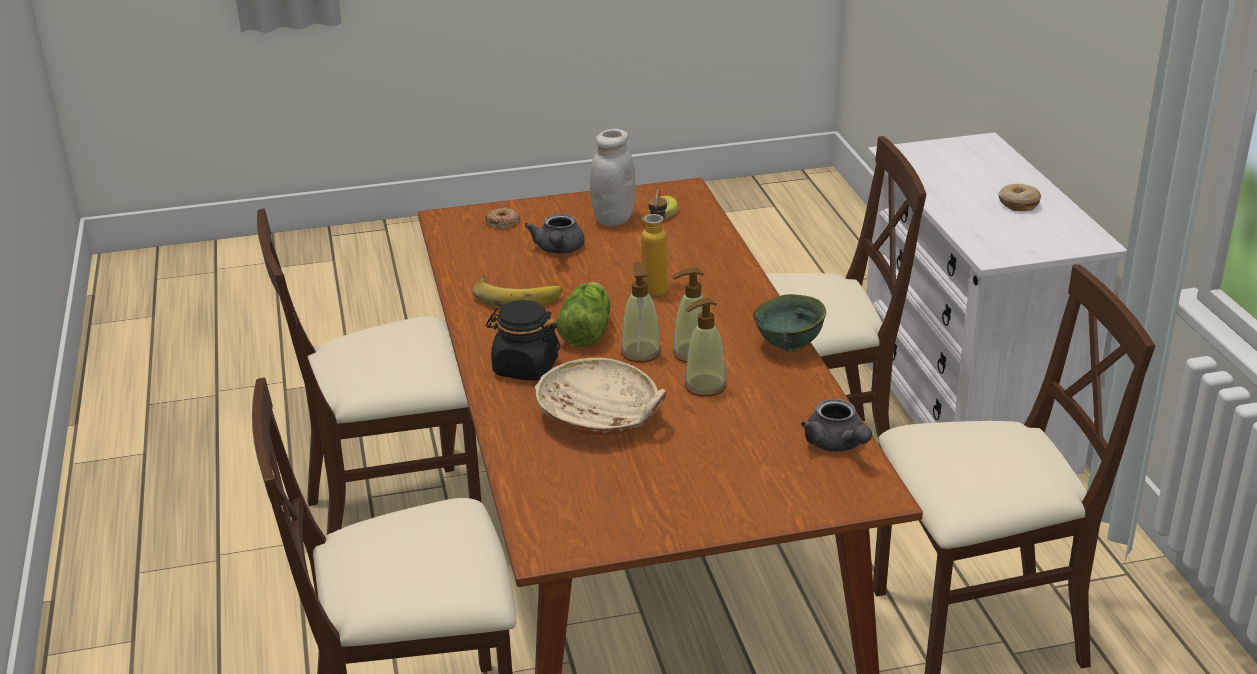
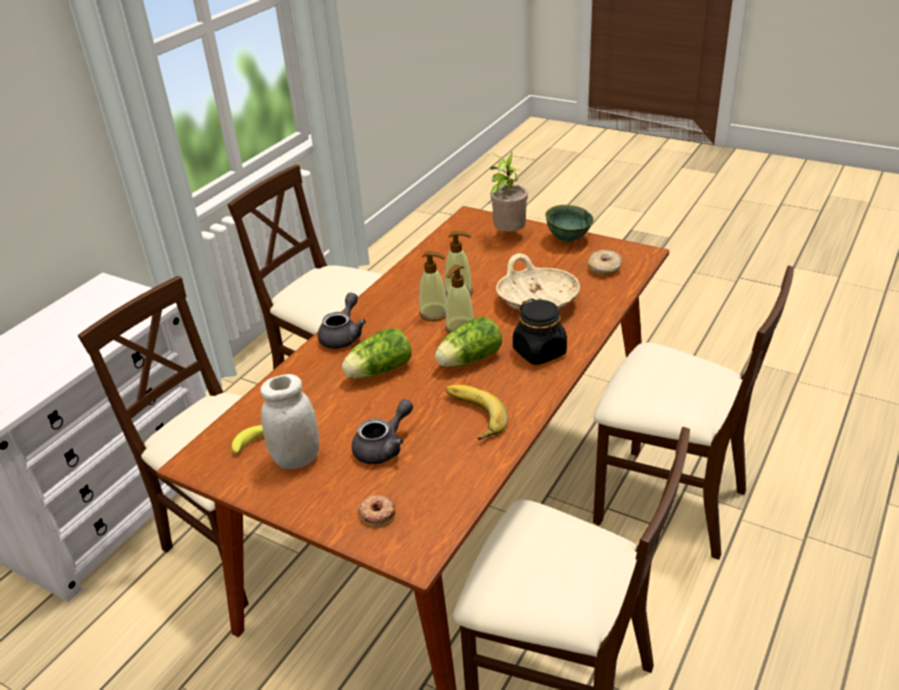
camera: 135 degrees left, 5 degrees up
bottle [641,190,667,298] -> lettuce [342,328,412,378]
green bowl [753,294,826,352] -> green bowl moved to [545,205,594,243]
grey teapot [801,399,872,452] -> grey teapot moved to [318,293,366,349]
donut [998,184,1041,211] -> donut moved to [588,250,622,276]
none -> potted plant [490,151,528,232]

